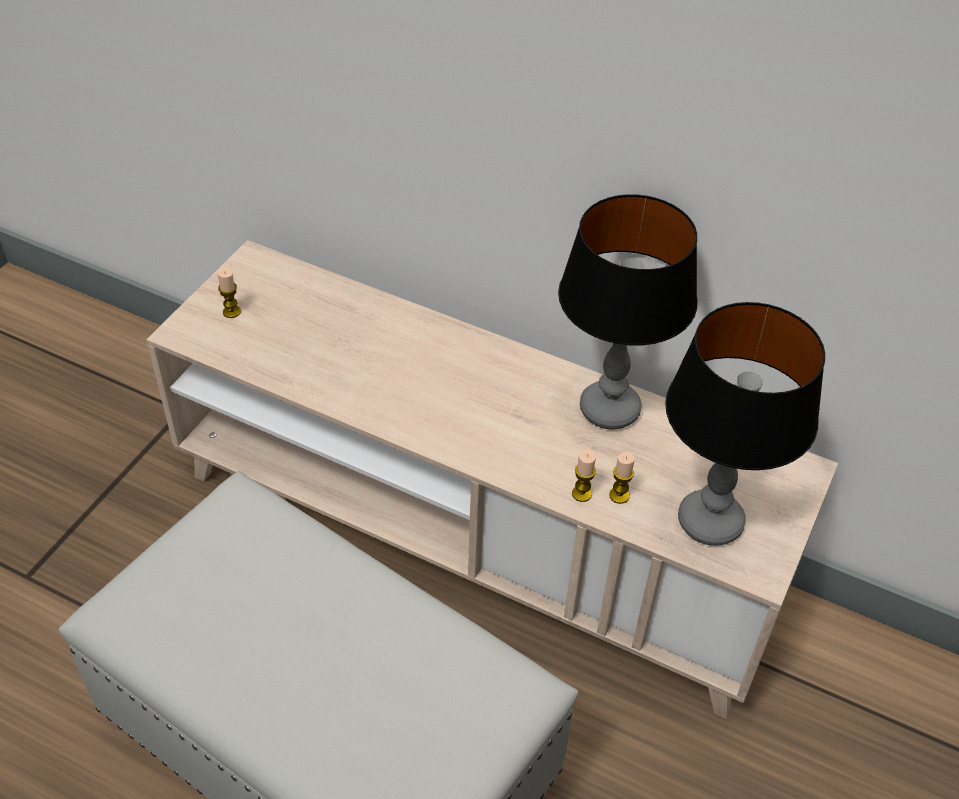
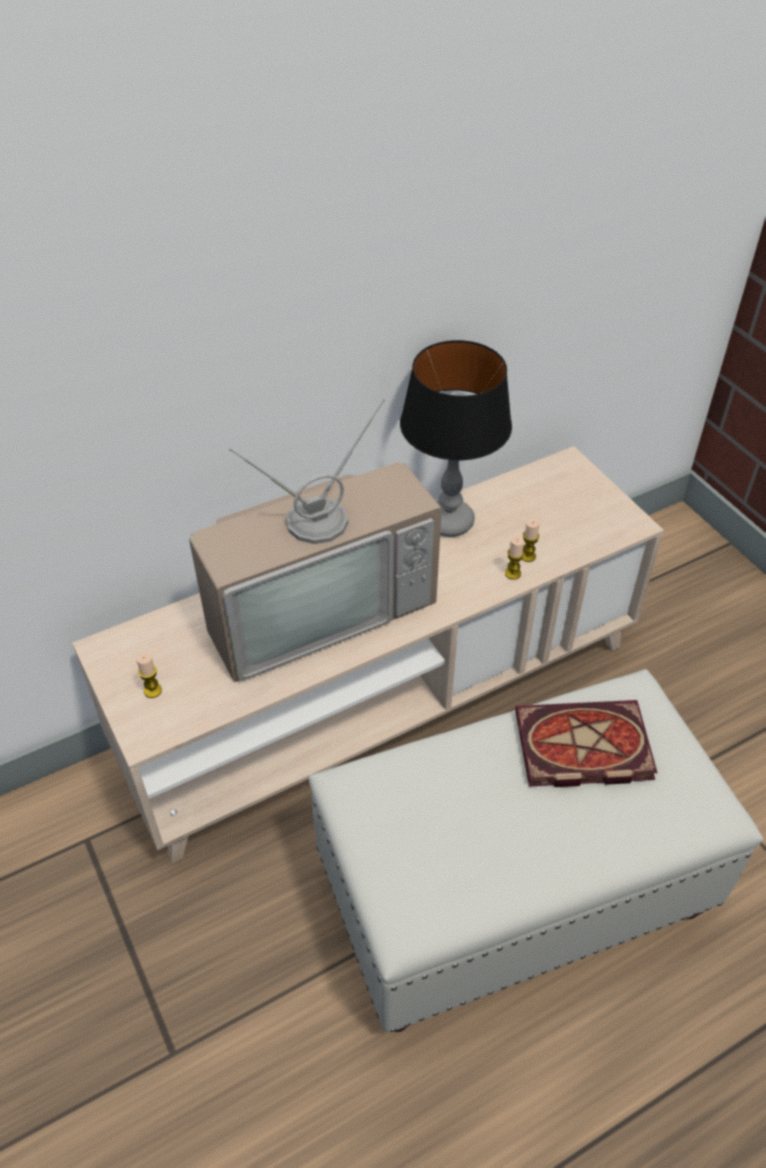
camera: 55 degrees left, 0 degrees up
table lamp [665,302,825,546] -> none
none -> television [189,399,442,682]
none -> book [515,700,658,787]

